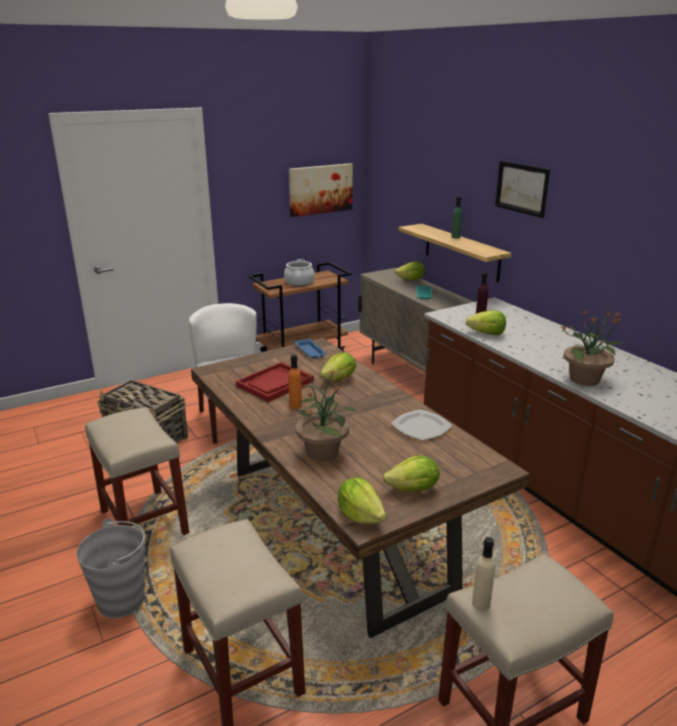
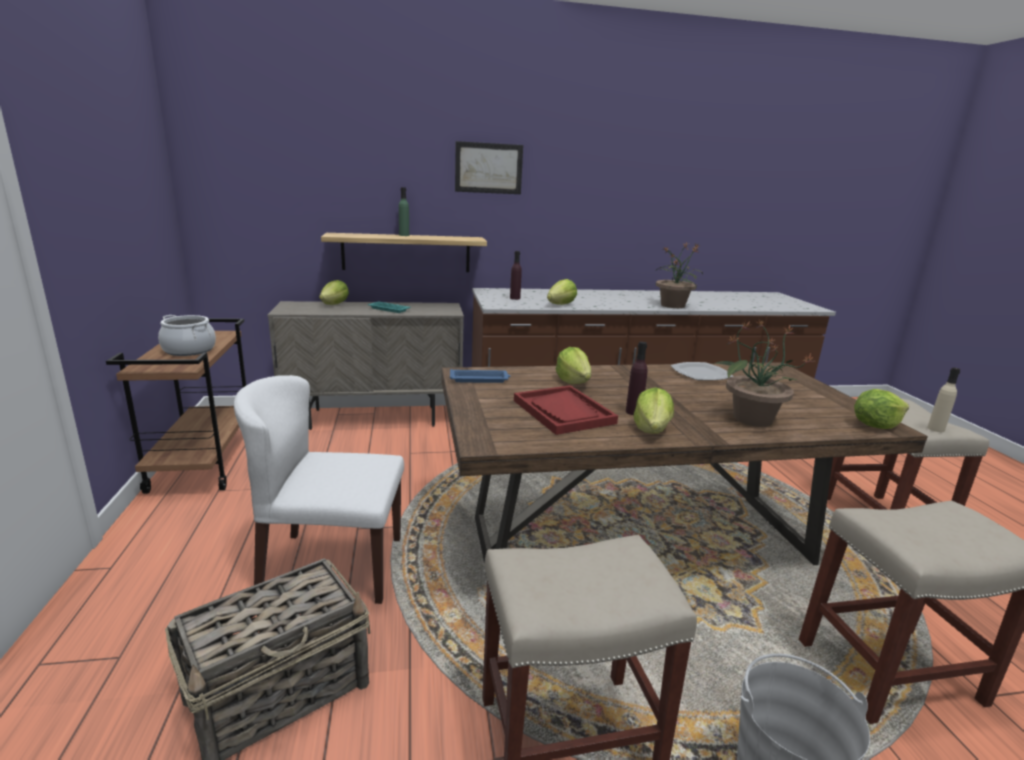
camera: 70 degrees left, 5 degrees down
picture [289,163,353,217] -> none
orange bottle [289,354,302,409] -> purple bottle [626,342,647,415]
lettuce [383,456,440,492] -> lettuce moved to [634,387,674,434]

